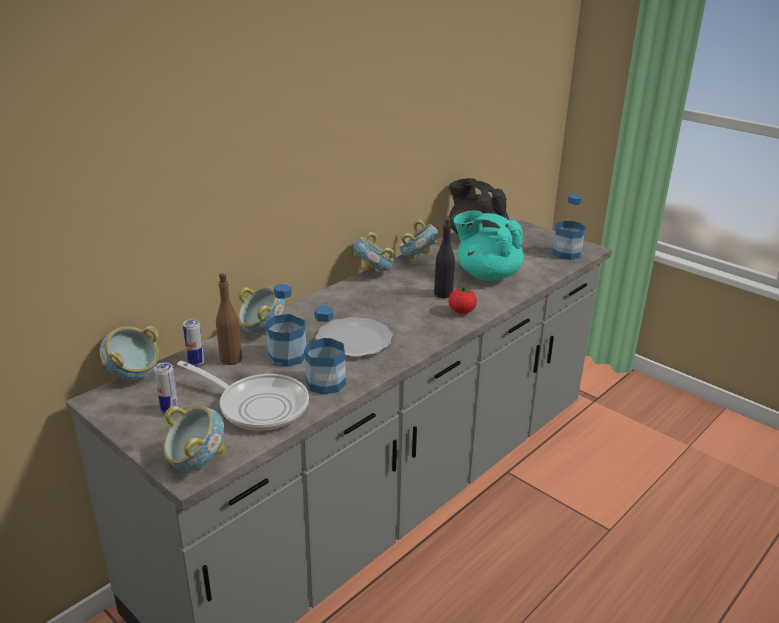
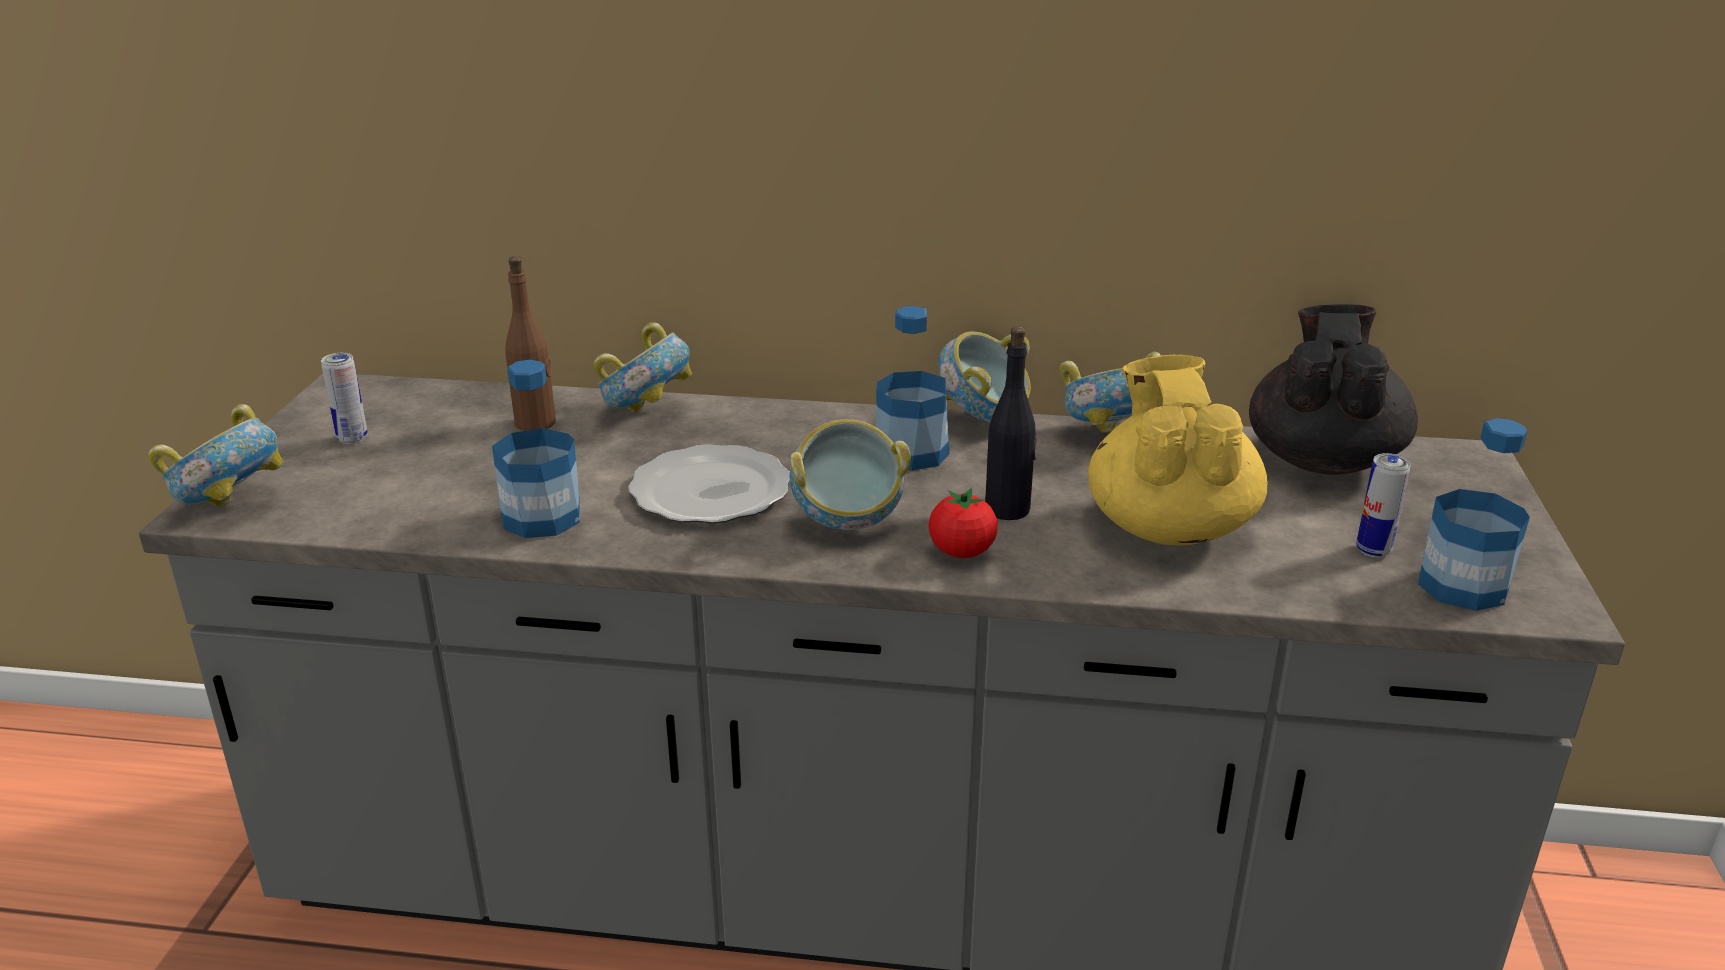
camera: 55 degrees right, 0 degrees up
bowl [100,326,159,380] -> bowl moved to [789,419,911,530]
frying pan [177,361,309,430] -> none
can [183,319,204,367] -> can moved to [1357,453,1411,558]
bottle [266,284,306,367] -> bottle moved to [876,306,949,471]
turquoise teapot [453,210,524,281] -> yellow teapot [1088,354,1268,545]

